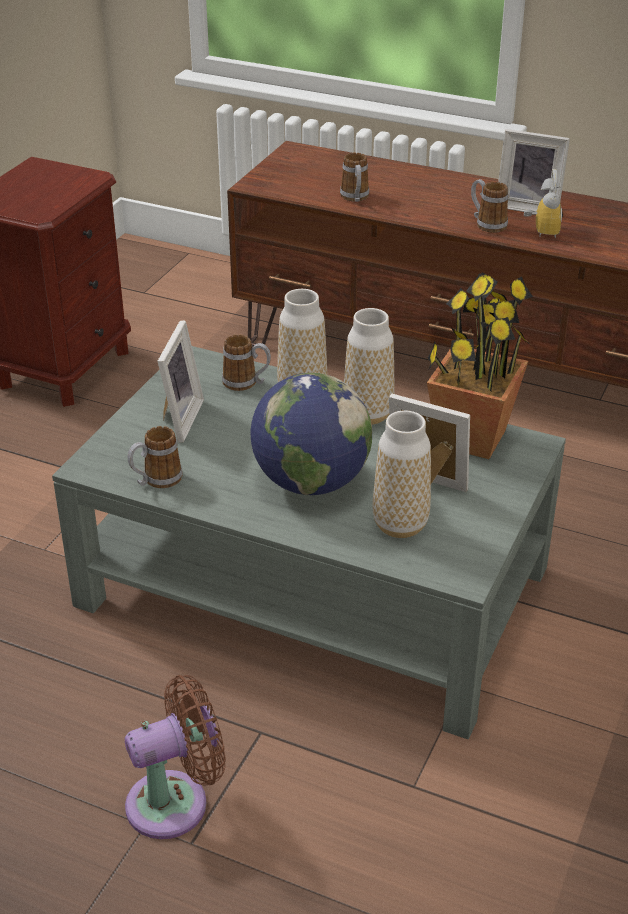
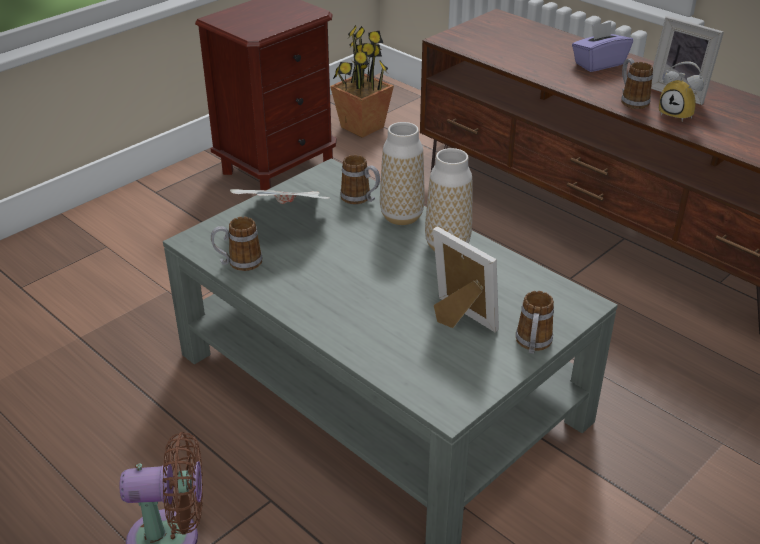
camera: 20 degrees right, 0 degrees up
picture frame [157,320,204,443] -> newspaper [230,189,330,204]
globe [250,373,372,495] -> none
mug [340,153,369,202] -> mug moved to [516,291,554,354]
vase [373,410,431,538] -> none
potted plant [427,272,533,459] -> potted plant moved to [330,25,394,138]
alarm clock [524,169,563,238] -> alarm clock turned 105 degrees clockwise [659,61,704,121]
none -> purple tissue box [572,22,633,72]

